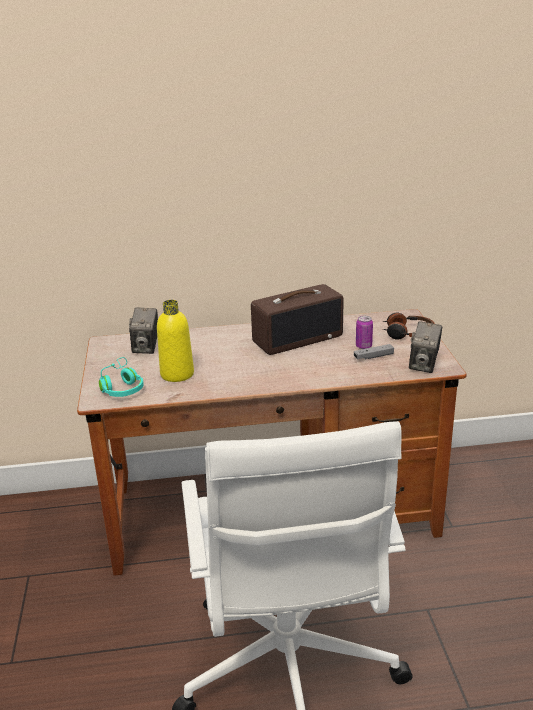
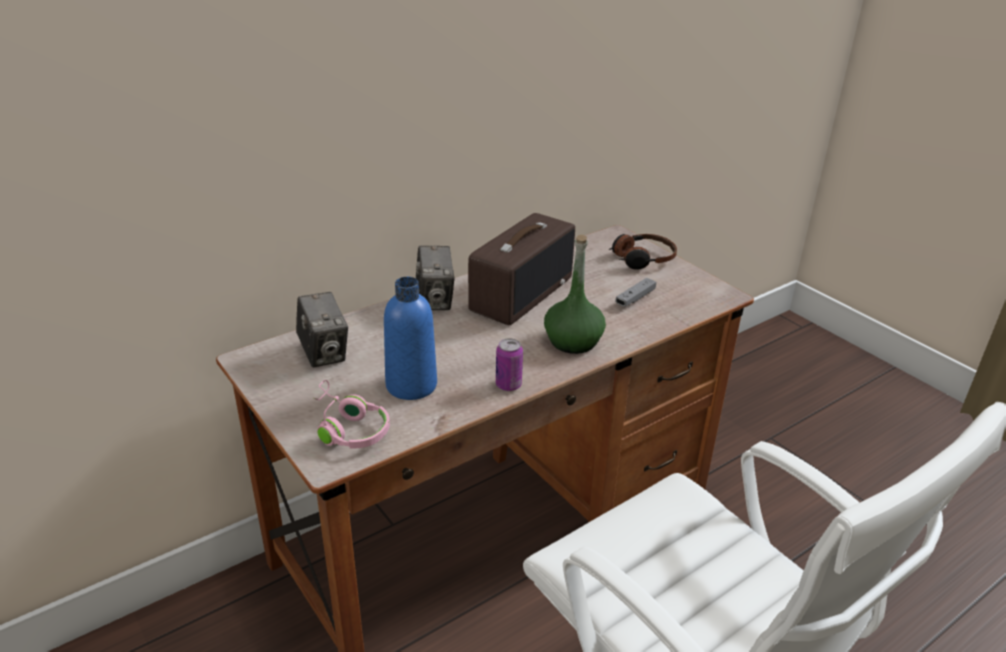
camera: 30 degrees left, 5 degrees up
turquoise headphones [99,357,144,397] -> pink headphones [314,380,390,449]
yellow bottle [157,300,194,382] -> blue bottle [384,277,437,400]
can [356,316,373,349] -> can moved to [496,338,523,391]
camera [409,321,442,373] -> camera moved to [416,246,455,310]
none -> green bottle [544,235,606,354]

